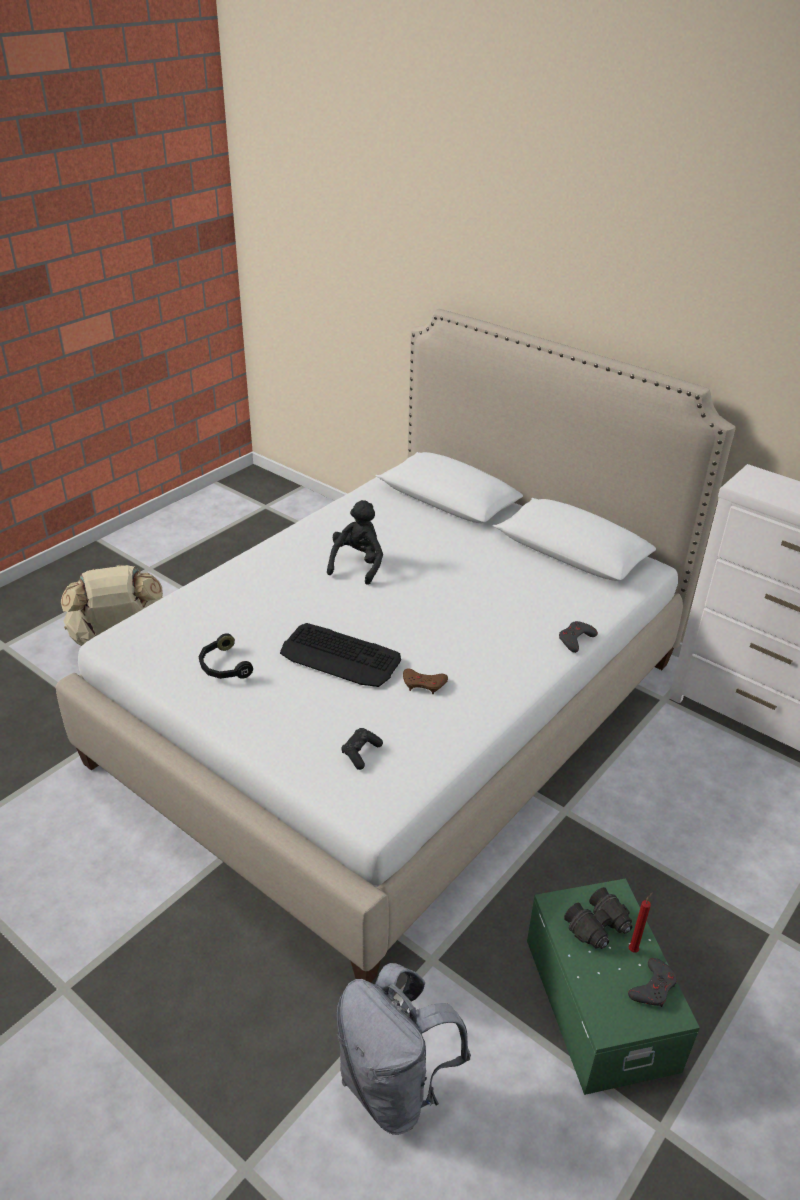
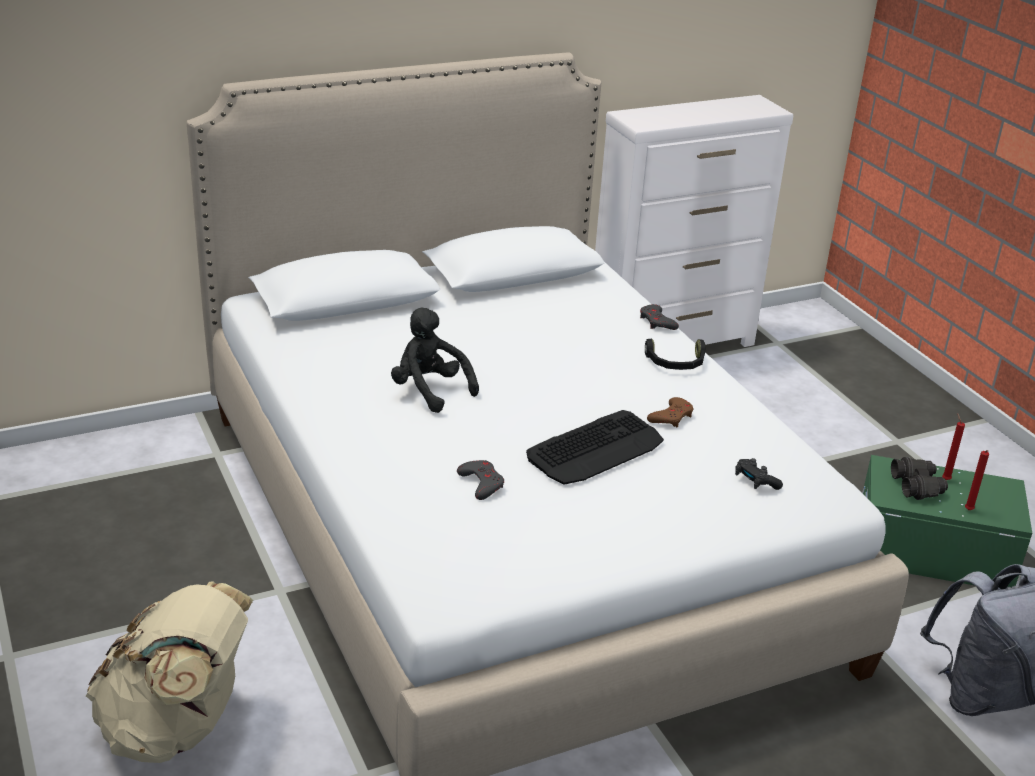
camera: 65 degrees left, 5 degrees down
black headphones [199,633,253,679] -> black headphones moved to [645,339,705,370]
grey game controller [628,958,677,1007] -> grey game controller moved to [457,460,504,500]
none -> red candle [965,450,989,510]

